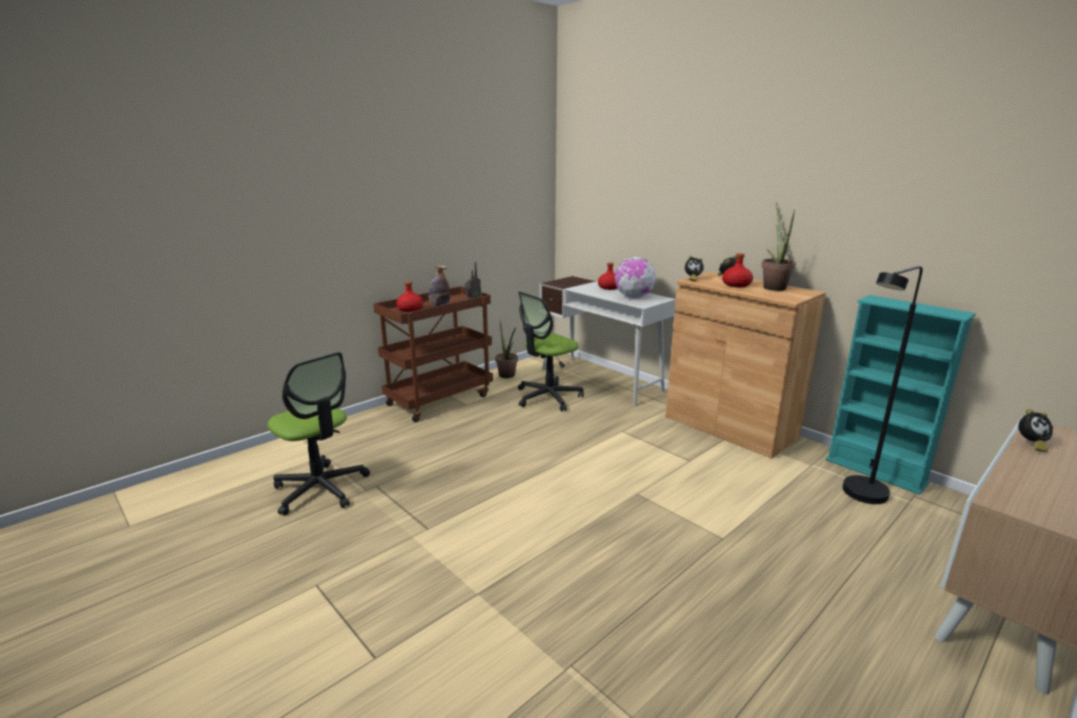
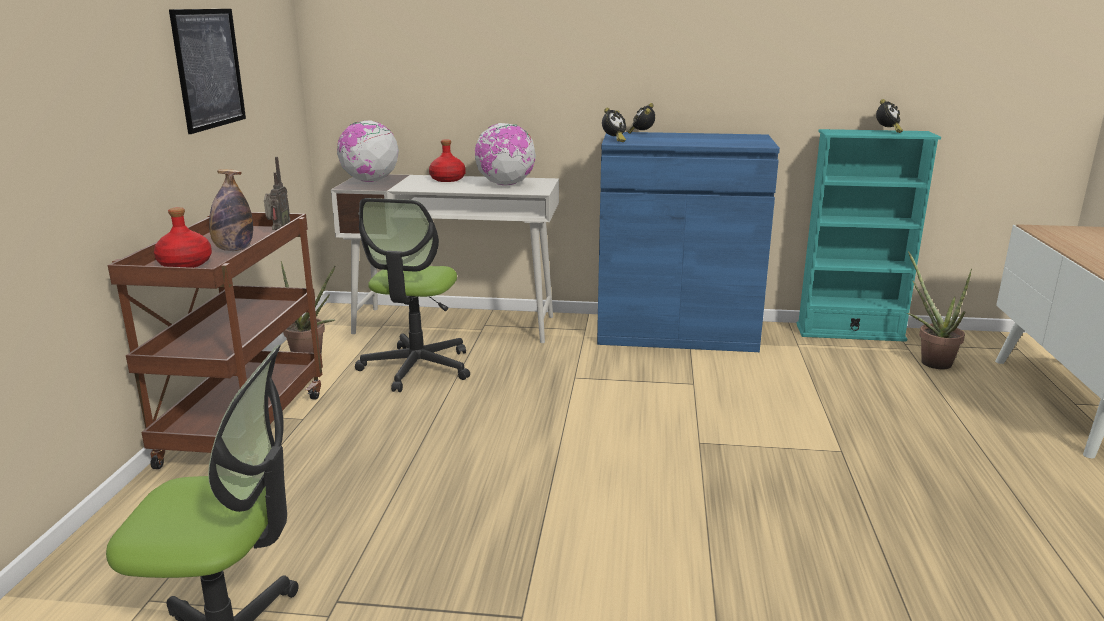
camera: 40 degrees left, 0 degrees up
brown cabinet [666,272,826,459] -> blue cabinet [597,132,780,352]
red bottle [722,253,753,288] -> none
potted plant [762,202,795,291] -> potted plant moved to [907,251,972,369]
black floor lamp [842,266,923,504] -> none
alarm clock [1018,409,1053,452] -> alarm clock moved to [876,99,903,133]
none -> picture [169,9,246,134]
none -> globe [337,120,399,182]

